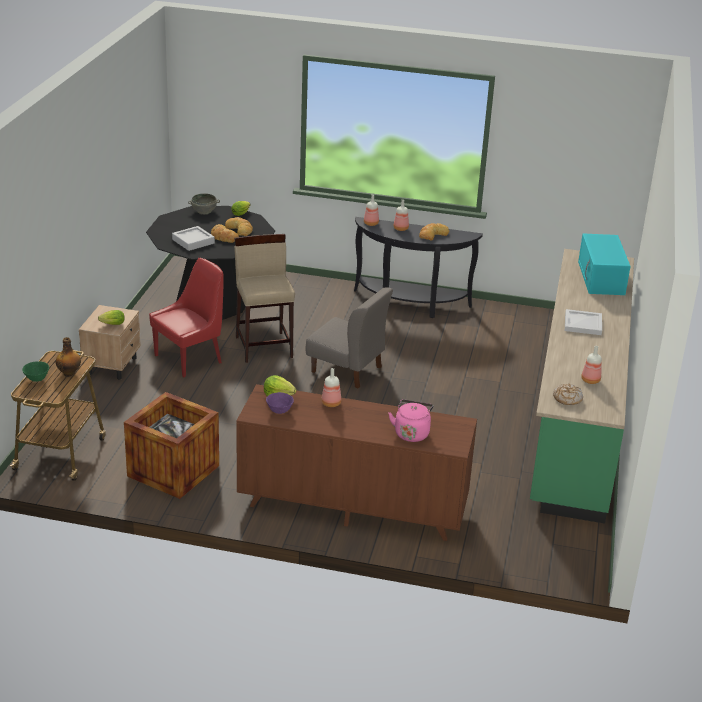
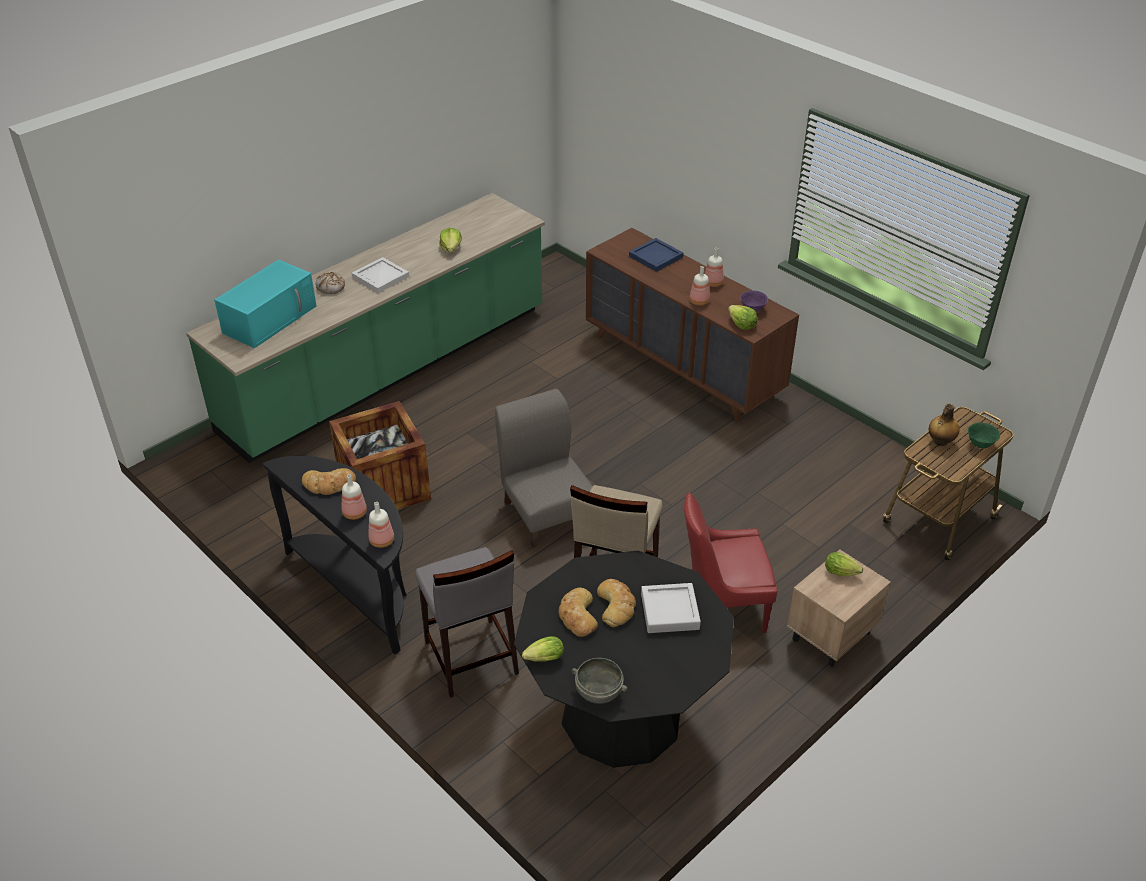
camera: 145 degrees left, 10 degrees up
crate [124,392,219,499] -> crate moved to [329,401,431,510]
pink kettle [388,399,433,442] -> blue tray [629,238,683,272]
bread [553,383,583,405] -> bread moved to [316,272,345,294]
bottle [581,346,602,384] -> bottle moved to [705,248,724,287]
none -> grey stool [415,547,519,698]
none -> lettuce [439,228,462,252]

